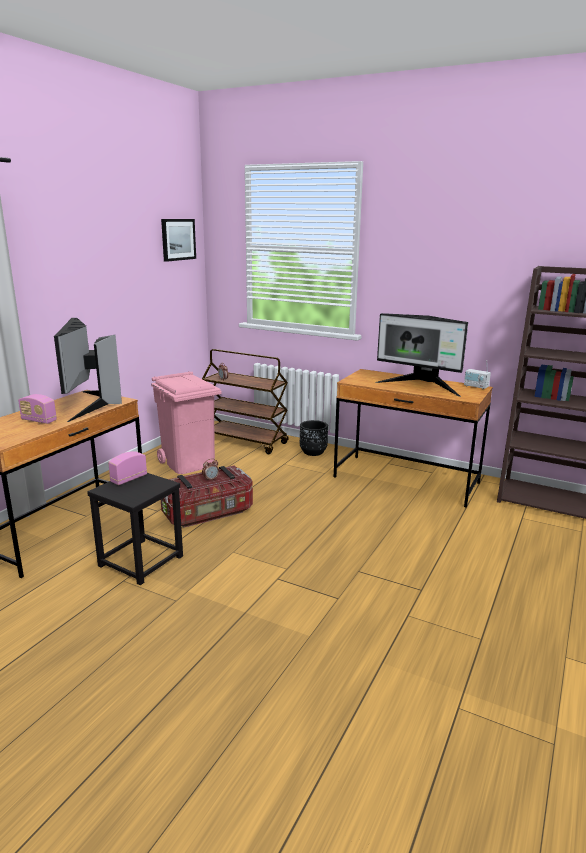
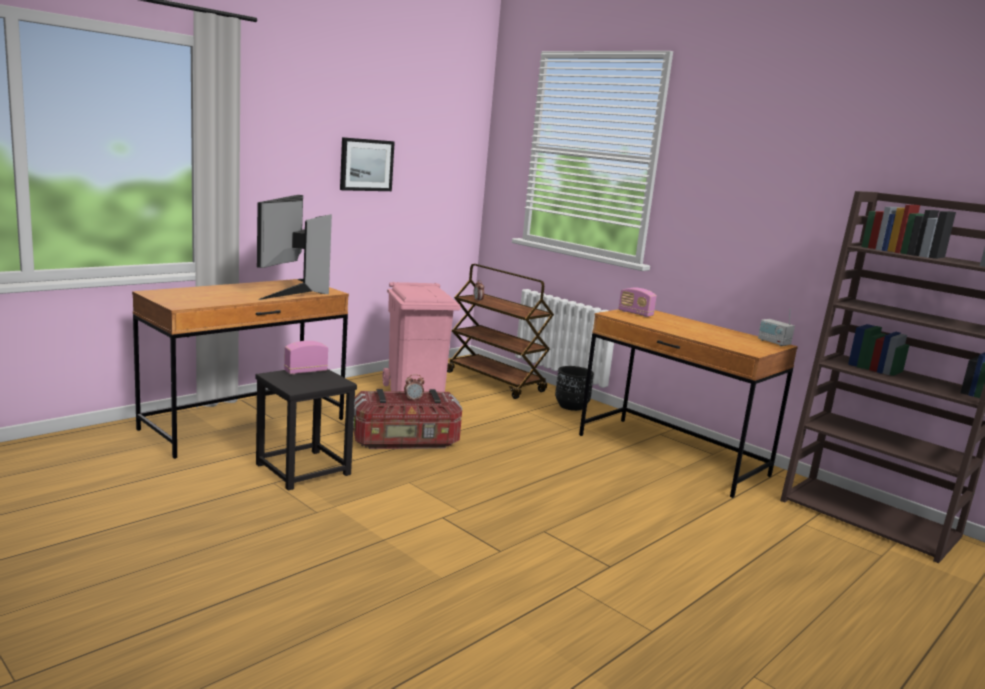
camera: 15 degrees right, 5 degrees down
radio [18,394,57,424] -> radio moved to [619,288,657,317]
picture [161,219,196,262] -> picture moved to [340,137,395,191]
monitor [375,313,468,397] -> none

